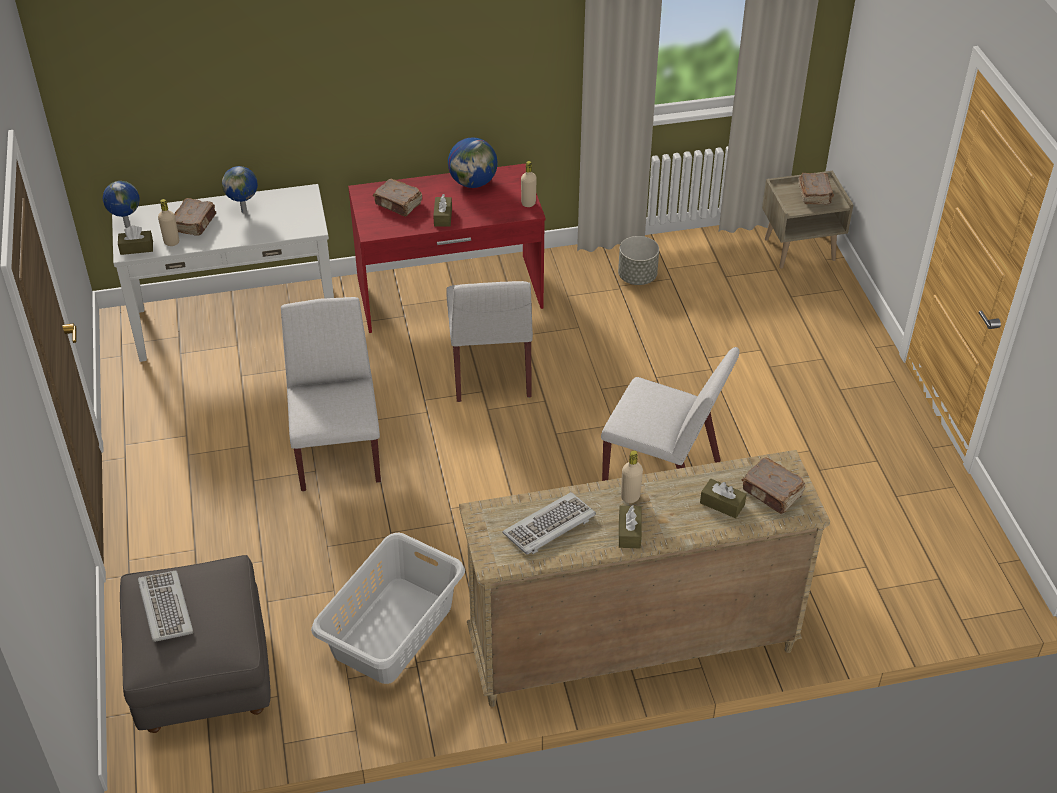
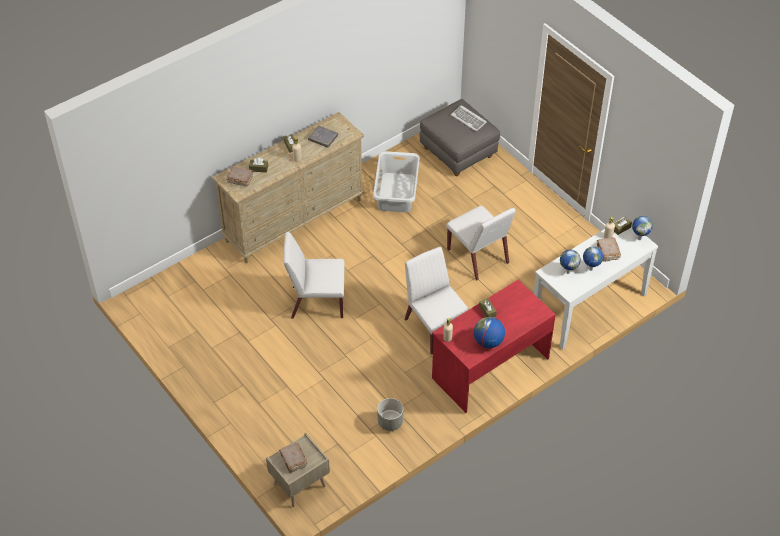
camera: 155 degrees right, 5 degrees up
brown book [373,179,422,217] -> none
keyboard [503,492,596,554] -> grey book [308,125,338,148]
none -> globe [560,250,581,274]

